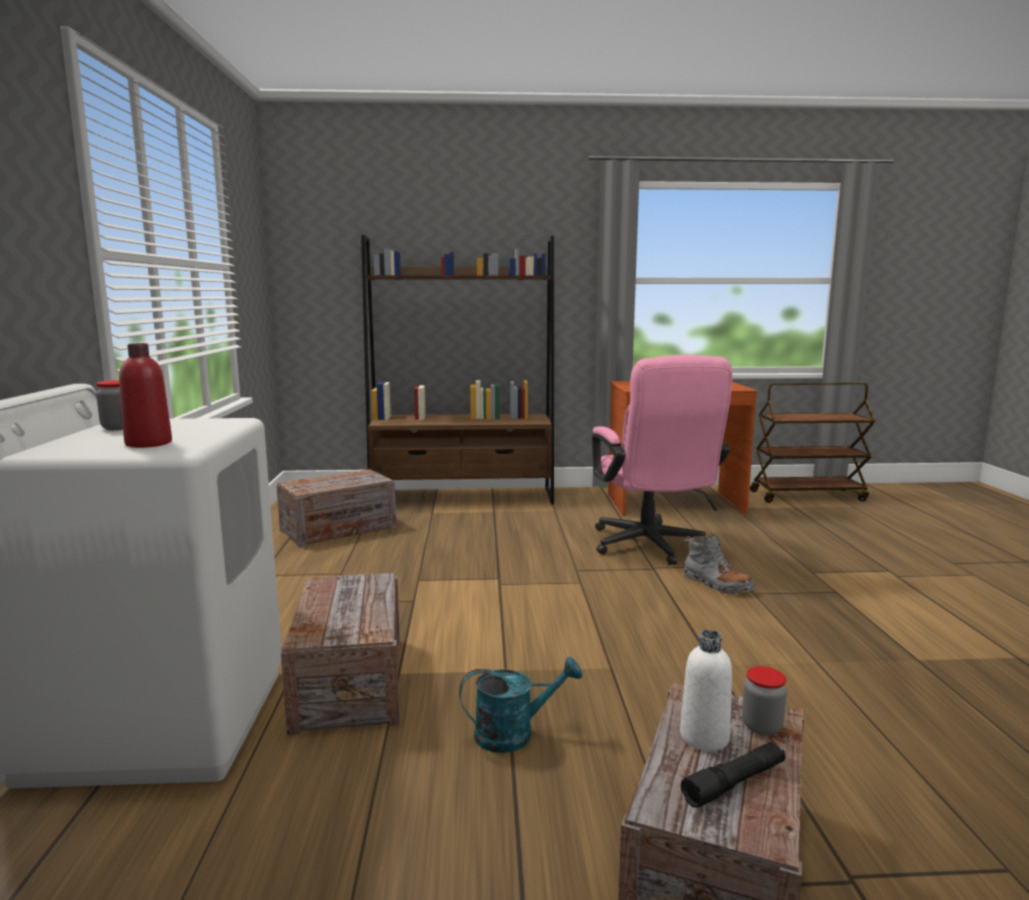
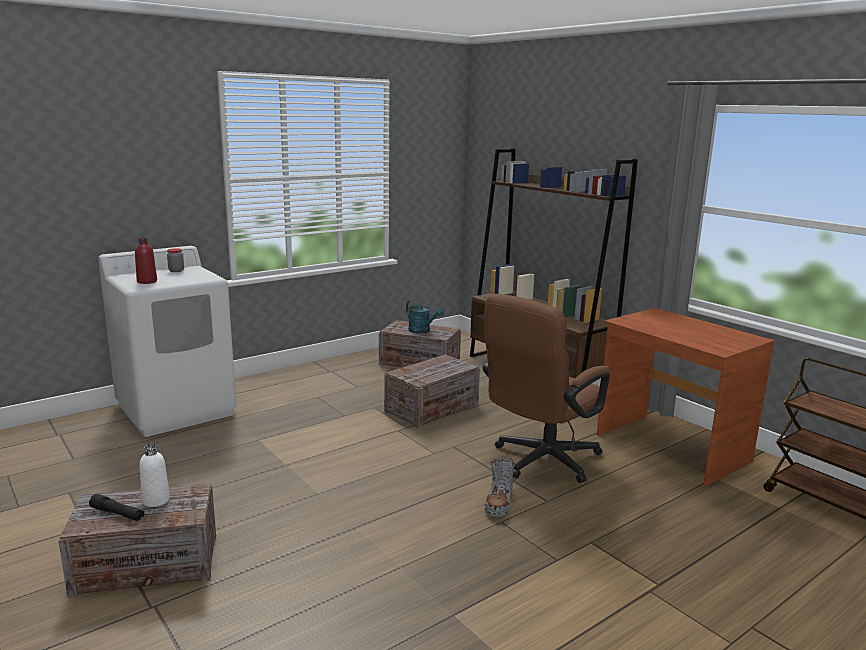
camera: 55 degrees right, 5 degrees up
crate [281,573,400,735] -> crate moved to [384,354,480,428]
turquoise watering can [459,657,583,753] -> turquoise watering can moved to [406,300,444,334]
pink office chair [592,355,732,565] -> brown office chair [483,294,610,483]
jar [742,666,787,736] -> none

